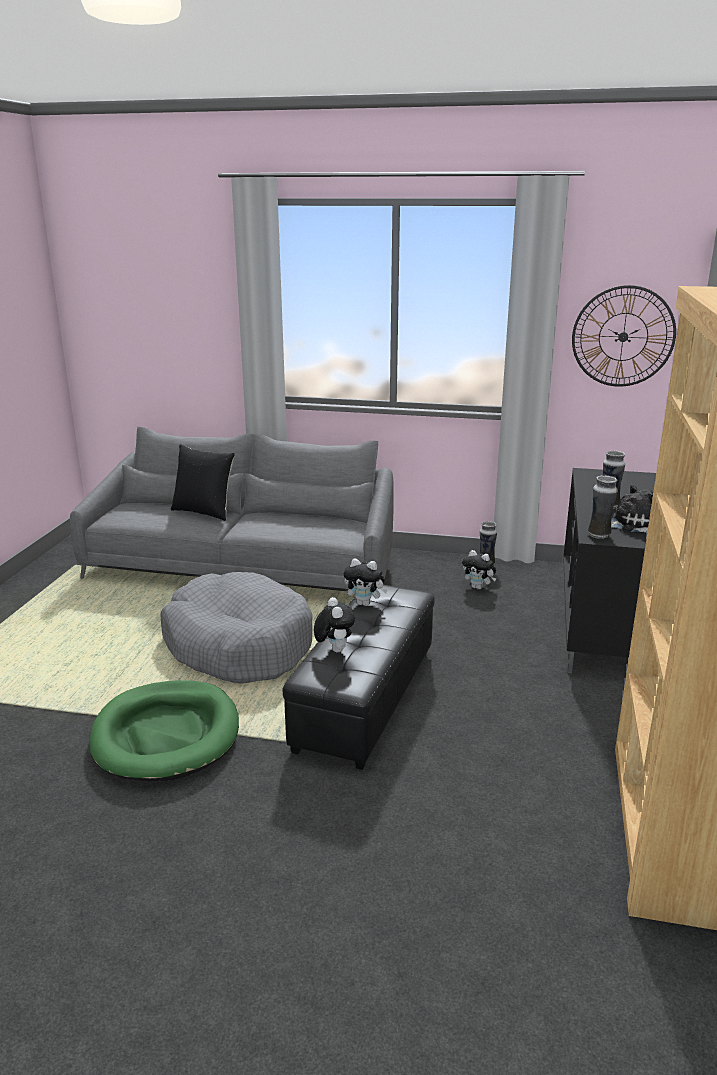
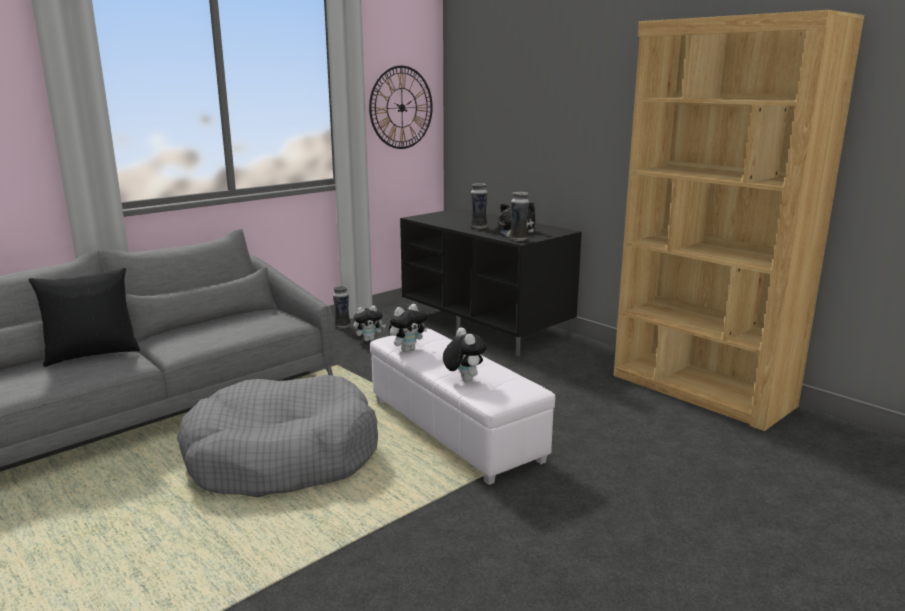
camera: 55 degrees left, 5 degrees down
green dog bed [89,680,239,781] -> none
black ottoman [283,585,435,770] -> white ottoman [370,328,555,485]
plush toy [314,597,355,652] -> plush toy turned 45 degrees clockwise [443,328,486,382]

